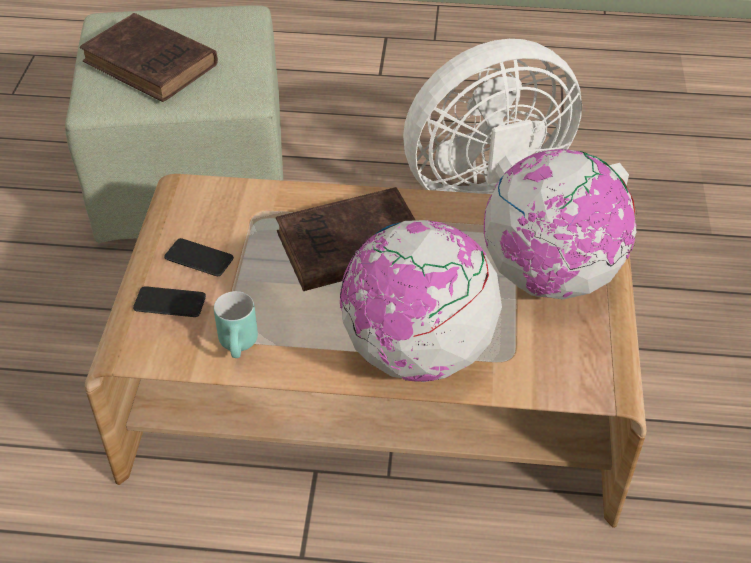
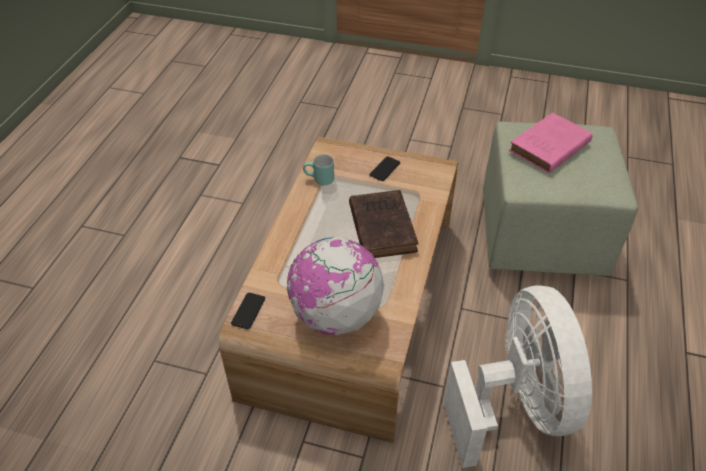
camera: 100 degrees right, 0 degrees up
brown book [80,13,218,102] -> pink book [509,113,593,173]
phone [133,286,206,317] -> phone moved to [231,293,265,329]
globe [340,220,502,382] -> none

